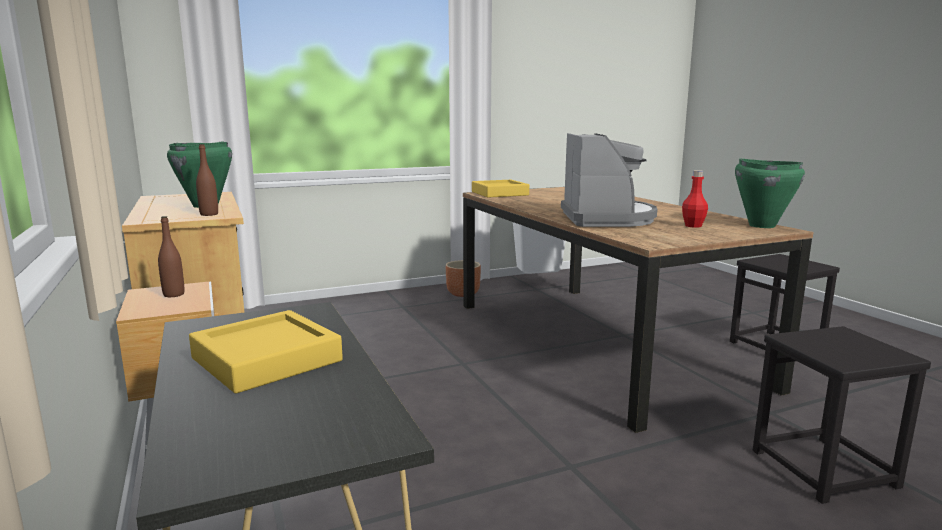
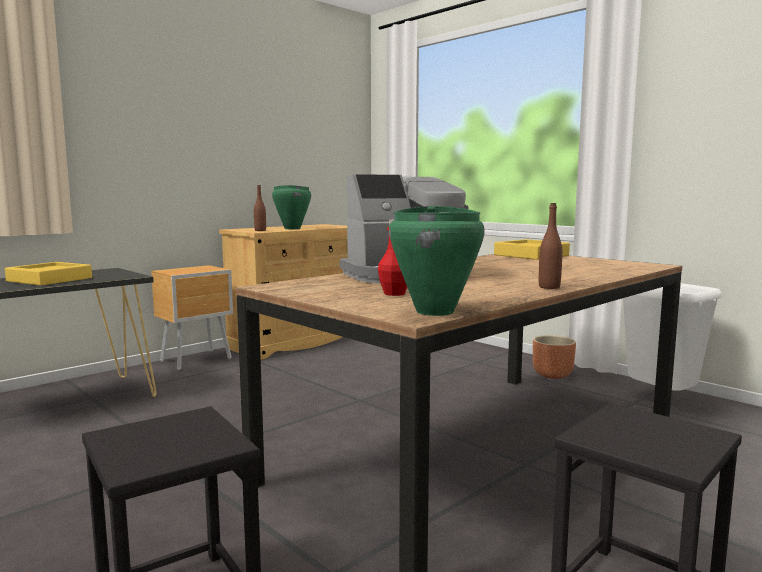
camera: 70 degrees right, 5 degrees down
brown bottle [158,216,184,297] -> brown bottle moved to [539,203,562,289]

